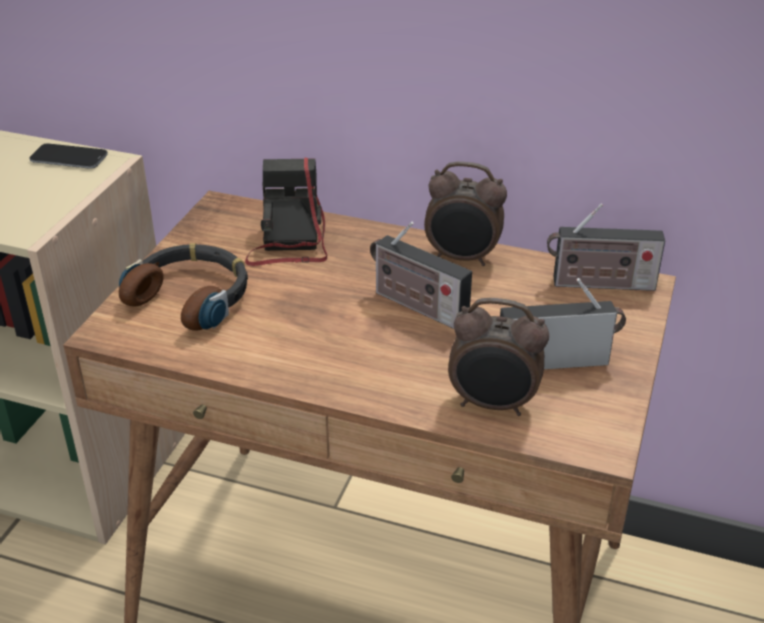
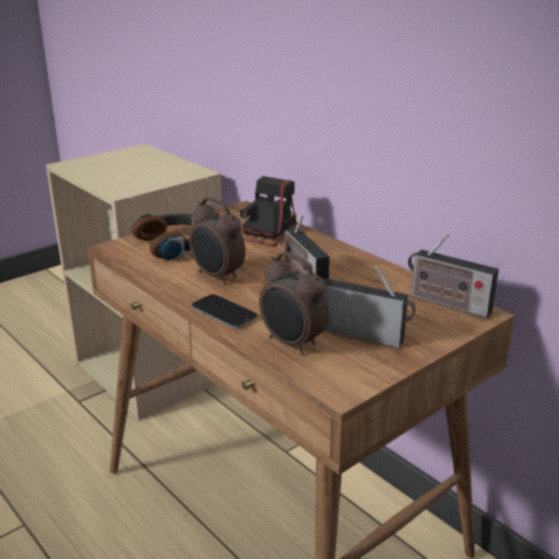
camera: 30 degrees right, 10 degrees down
phone [29,143,108,169] -> phone moved to [191,294,258,329]
alarm clock [424,161,507,266] -> alarm clock moved to [189,197,246,285]

